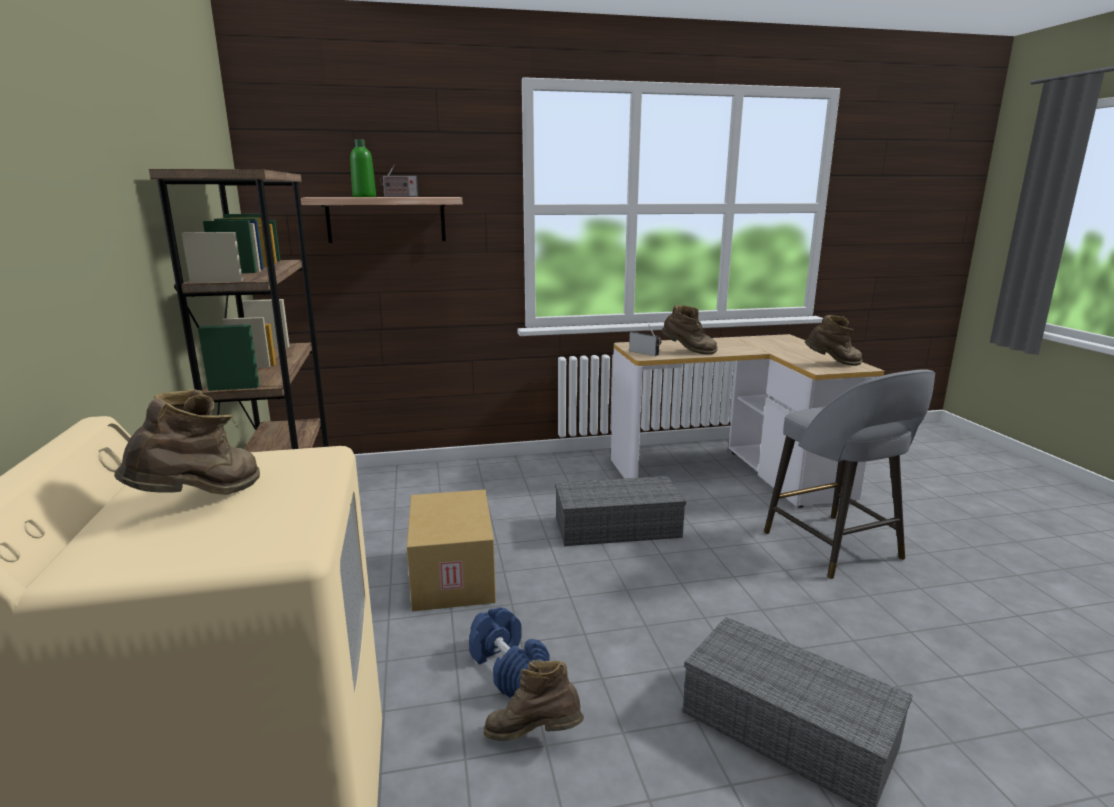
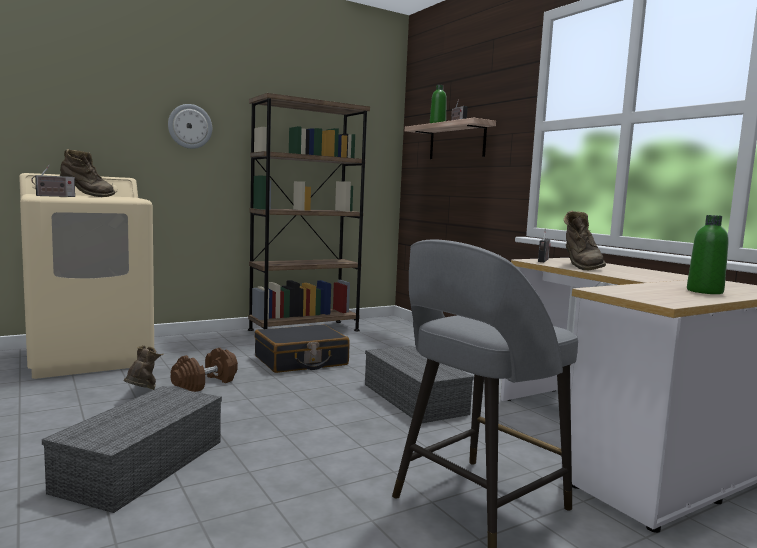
camera: 70 degrees right, 10 degrees down
cardboard box [407,490,496,611] -> black suitcase [255,324,350,373]
blue dumbbell [469,607,550,698] -> brown dumbbell [171,348,238,392]
brown boot [805,315,863,366] -> none
none -> radio [31,165,75,197]
none -> wall clock [168,104,212,149]
none -> green bottle [687,215,729,294]

